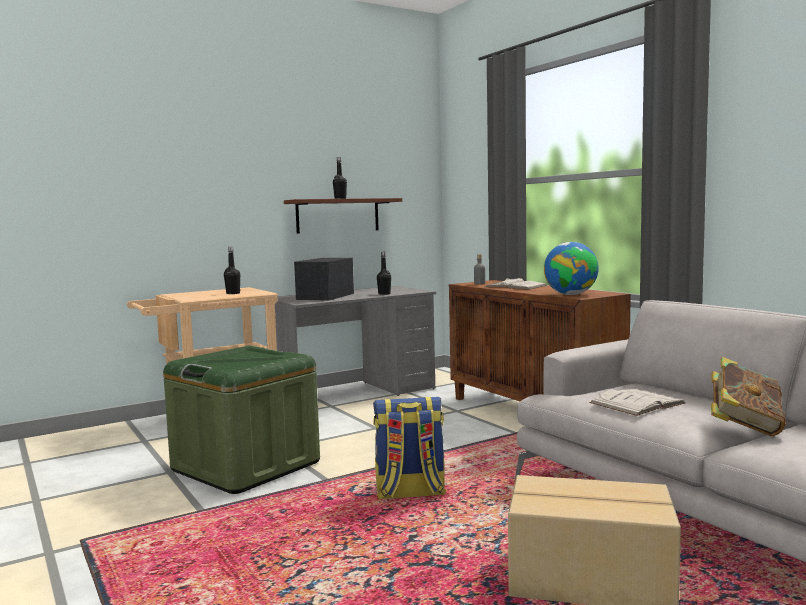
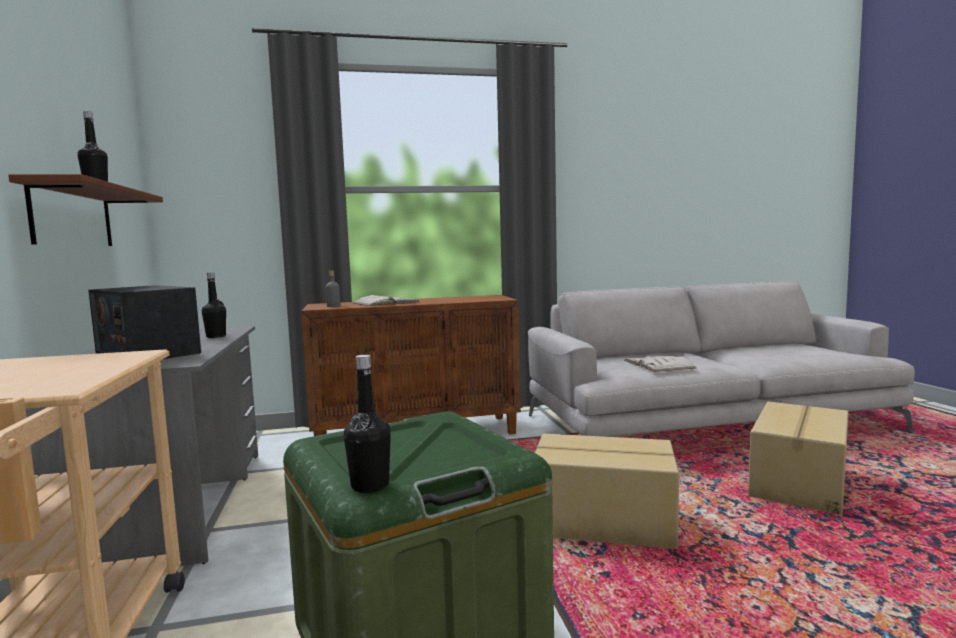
camera: 70 degrees left, 0 degrees up
black bottle [224,247,240,294] -> black bottle moved to [344,355,391,493]
backpack [373,397,446,500] -> cardboard box [535,434,679,549]
globe [544,242,599,295] -> none
book [711,357,786,436] -> none

